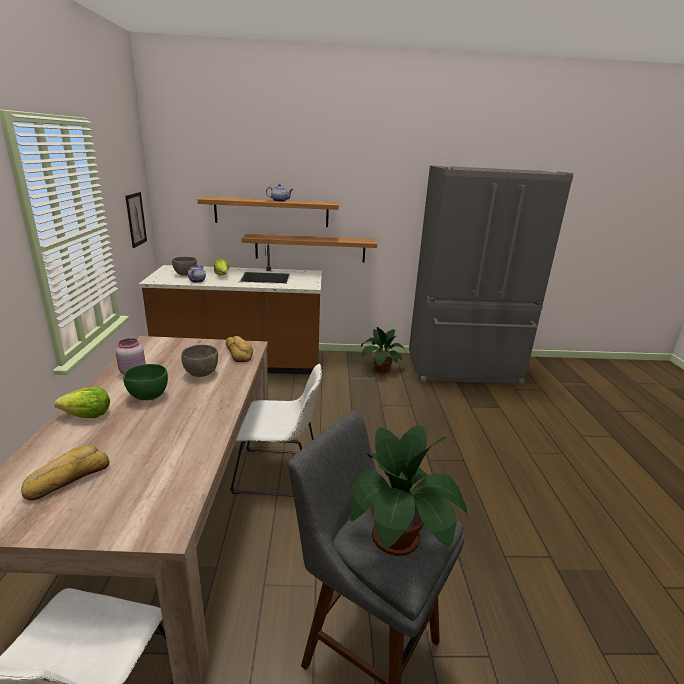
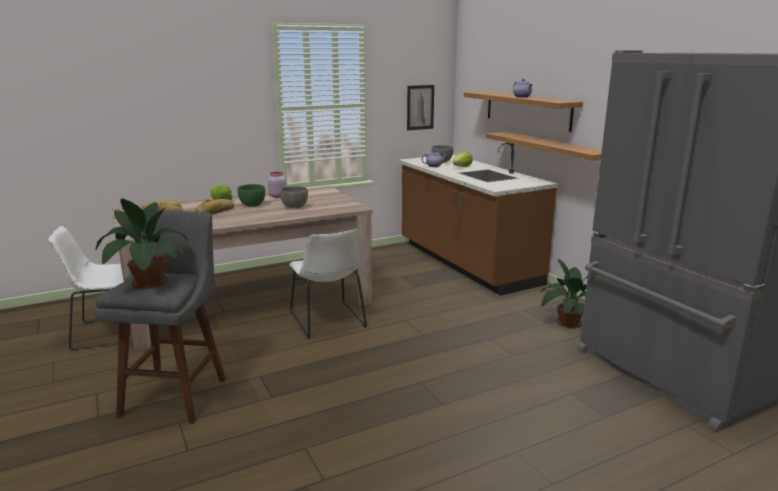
camera: 65 degrees right, 5 degrees down
bread [226,336,253,362] -> bread moved to [195,199,234,214]

